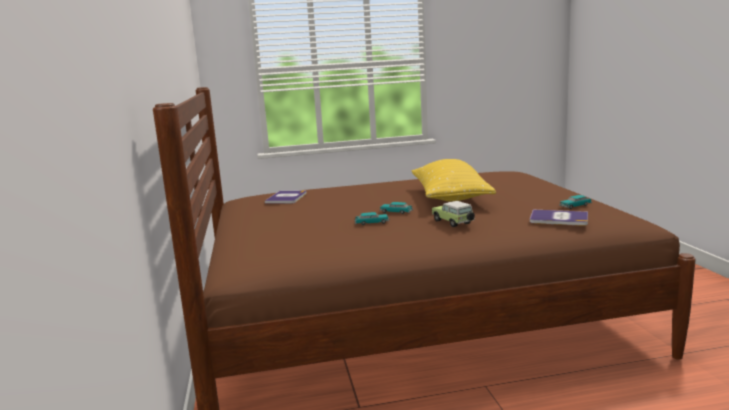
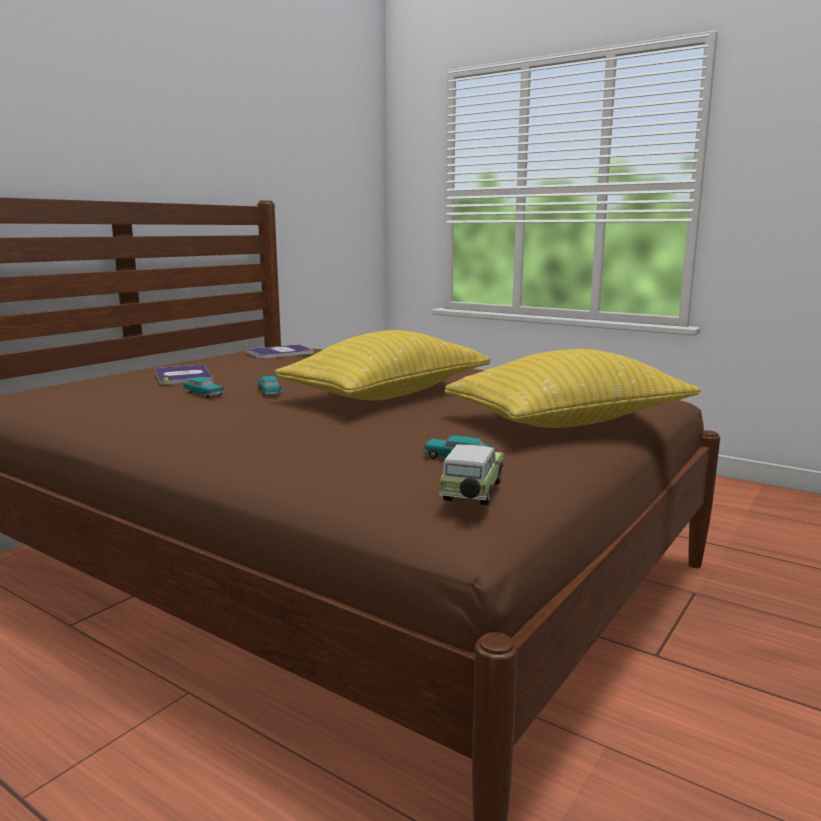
camera: 45 degrees right, 0 degrees up
toy car [432,201,475,227] -> toy car moved to [438,444,503,505]
book [530,210,588,226] -> book moved to [156,364,213,385]
none -> yellow pillow [445,349,701,428]

